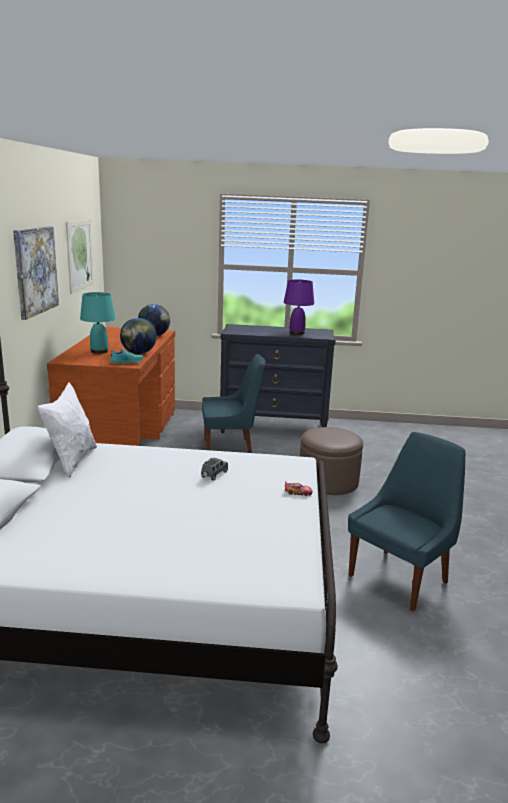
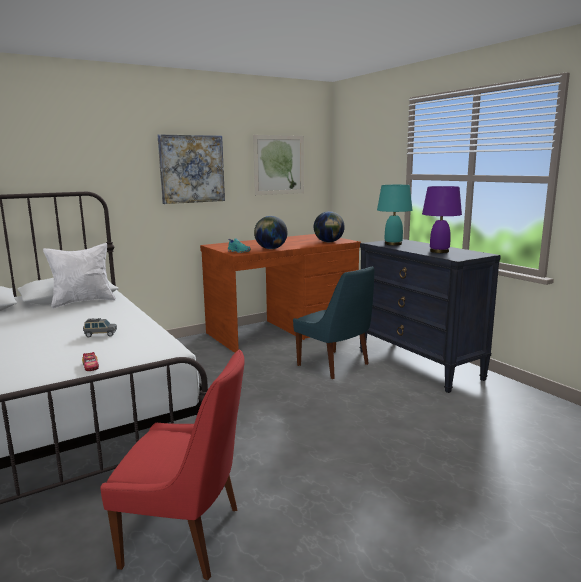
camera: 55 degrees right, 5 degrees down
turquoise table lamp [80,292,116,354] -> turquoise table lamp moved to [377,185,412,246]
brown ottoman [300,427,363,495] -> none
blue chair [348,432,465,611] -> red chair [100,350,245,580]

